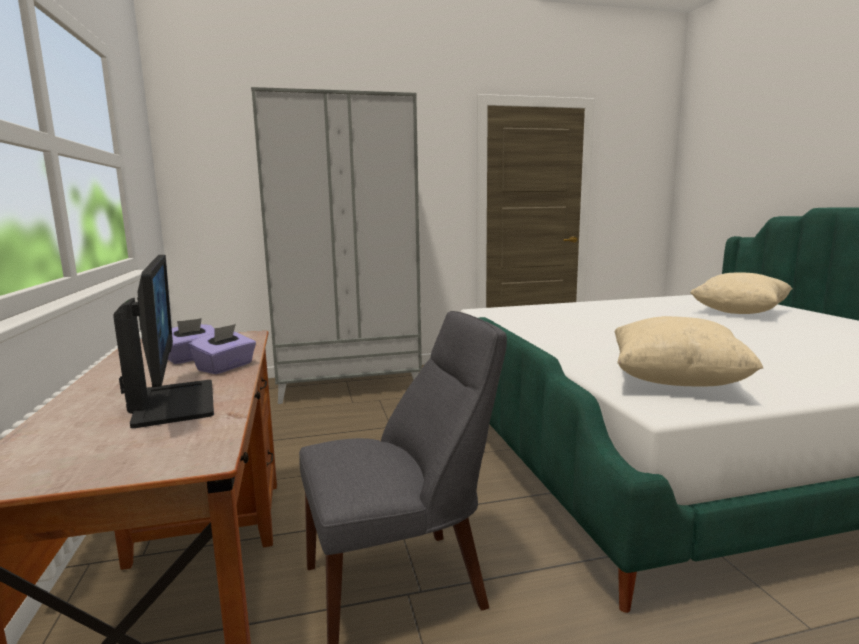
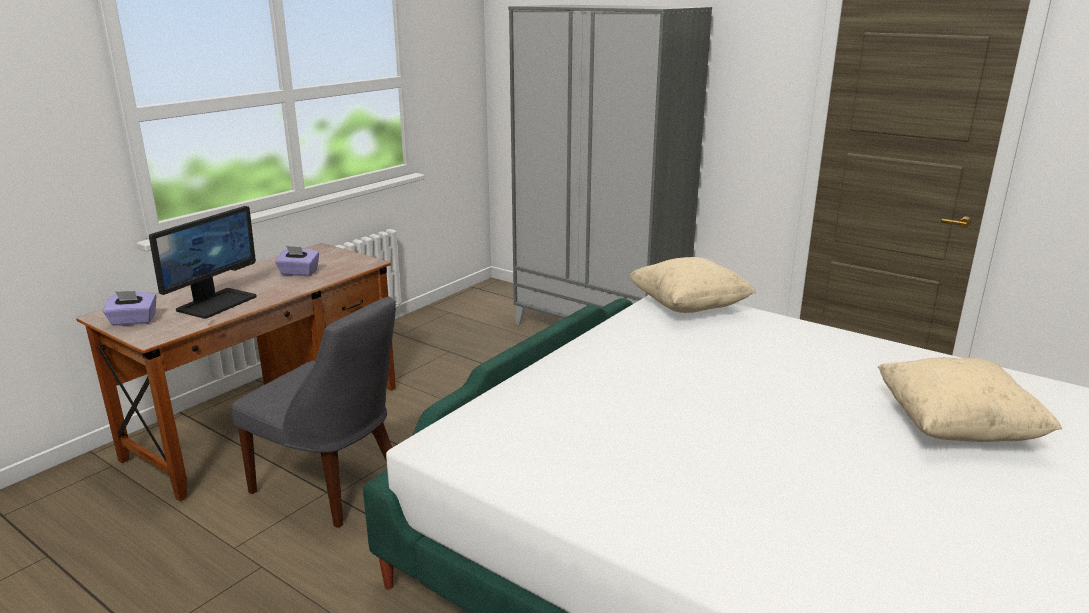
camera: 50 degrees right, 10 degrees up
purple tissue box [188,324,256,374] -> purple tissue box moved to [103,291,157,326]
beige pillow [614,316,764,386] -> beige pillow moved to [629,257,756,313]

